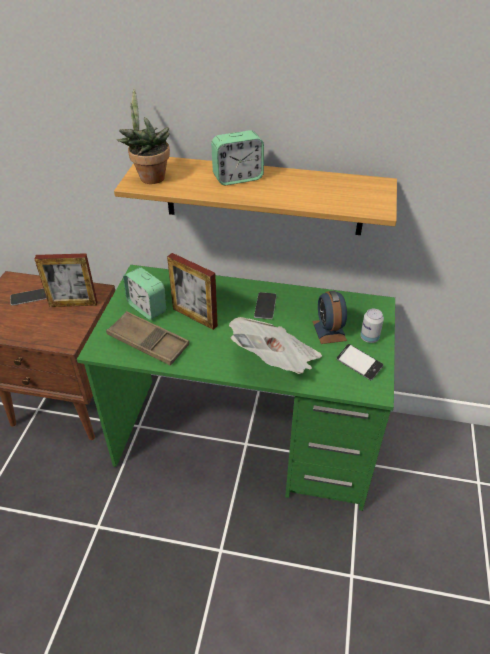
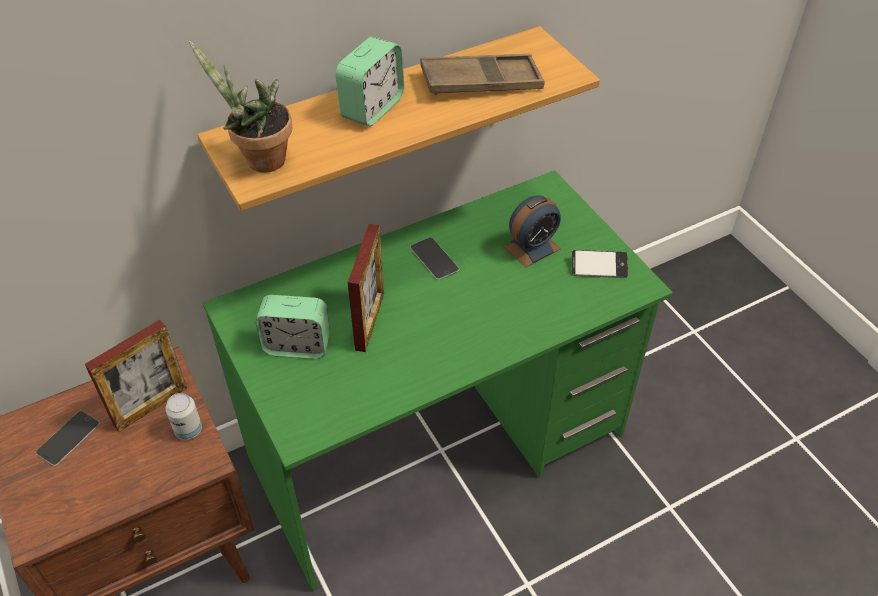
camera: 40 degrees left, 5 degrees up
brown tray [106,311,189,366] -> brown tray moved to [420,54,545,95]
picture frame [167,253,218,330] -> picture frame turned 75 degrees counterclockwise [348,224,384,352]
newspaper [229,317,322,374] -> none
alarm clock [312,291,347,344] -> alarm clock turned 75 degrees counterclockwise [503,196,561,268]
can [360,309,384,343] -> can moved to [165,393,202,440]

